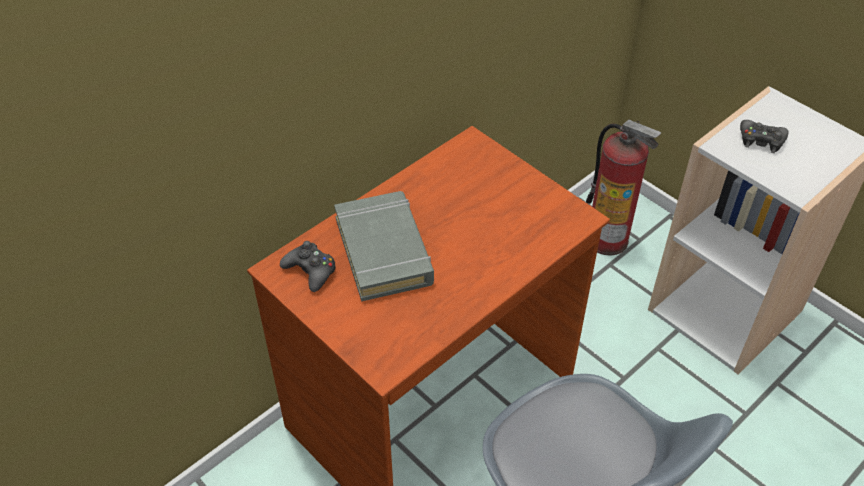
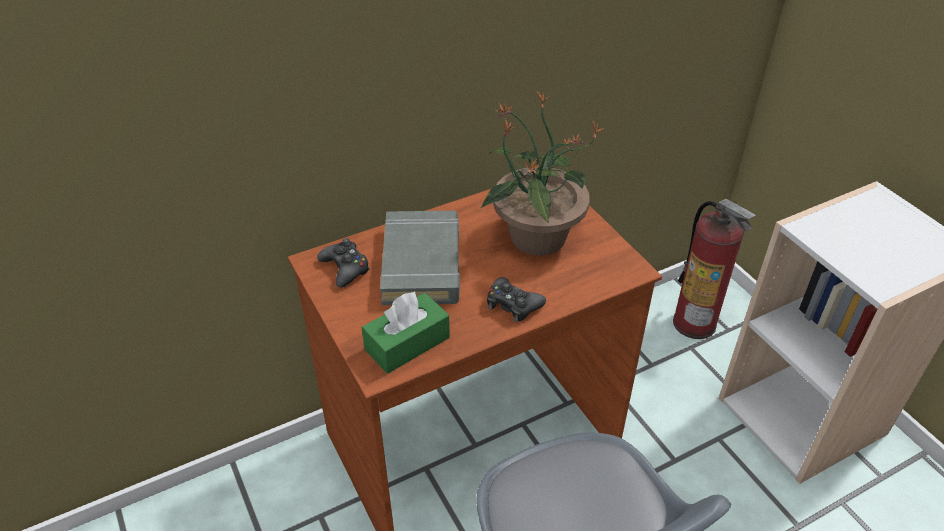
camera: 15 degrees right, 5 degrees down
black game controller [740,120,789,153] -> black game controller moved to [487,277,546,323]
none -> green tissue box [362,292,450,374]
none -> potted plant [481,92,605,256]

